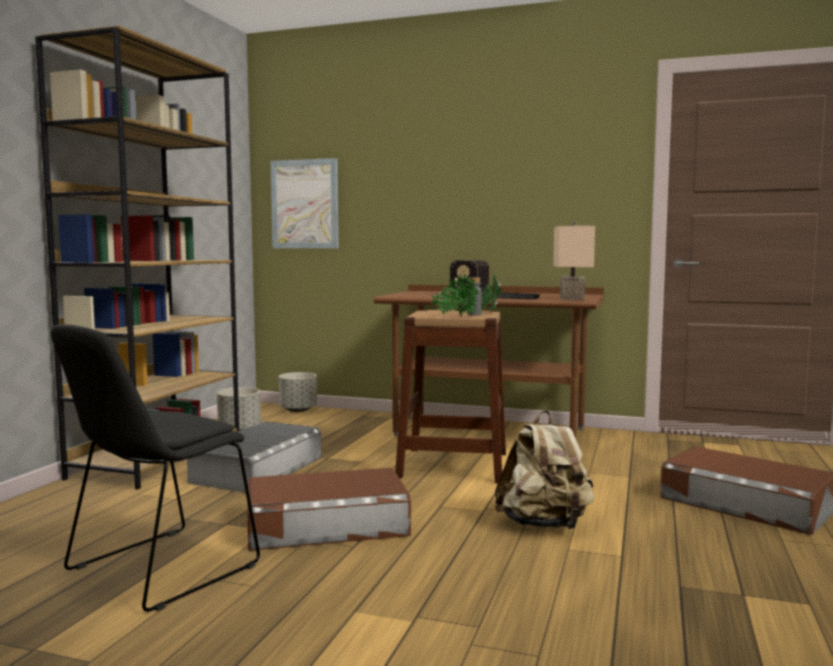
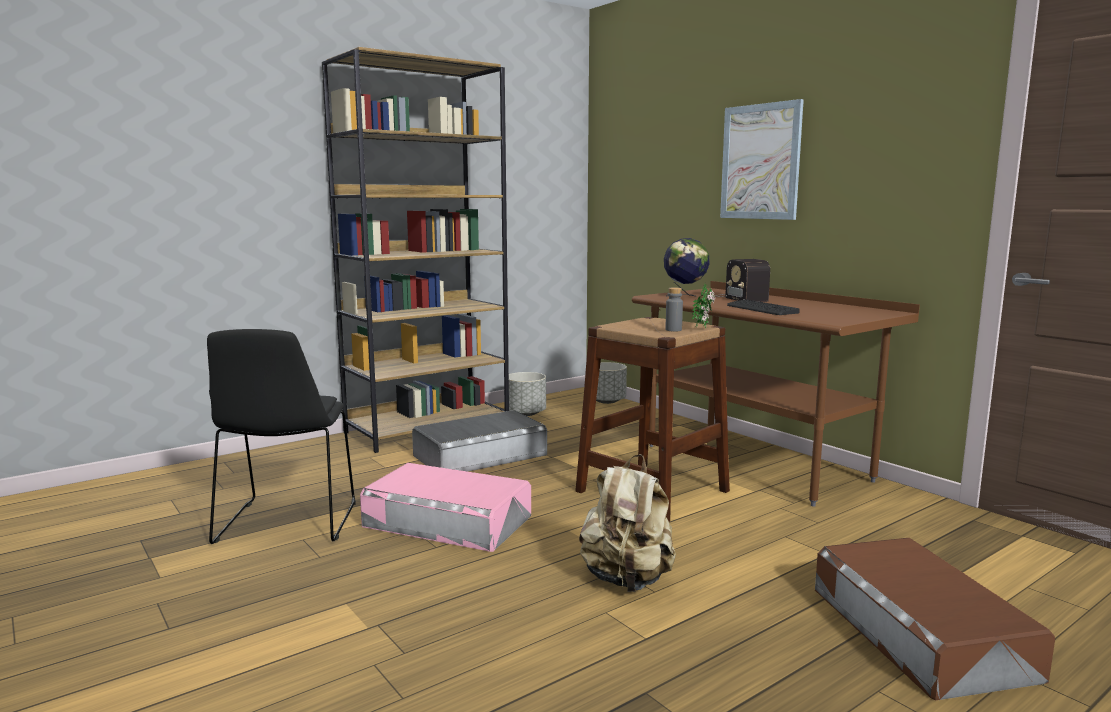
camera: 35 degrees right, 5 degrees up
black chair [50,324,260,612] -> black chair turned 75 degrees counterclockwise [207,329,356,544]
brown storage box [247,468,411,551] -> pink storage box [360,463,531,552]
picture [271,158,338,248] -> picture moved to [720,99,804,220]
potted plant [432,274,479,316] -> none
beige table lamp [553,221,595,300] -> none
none -> globe [664,238,709,297]

